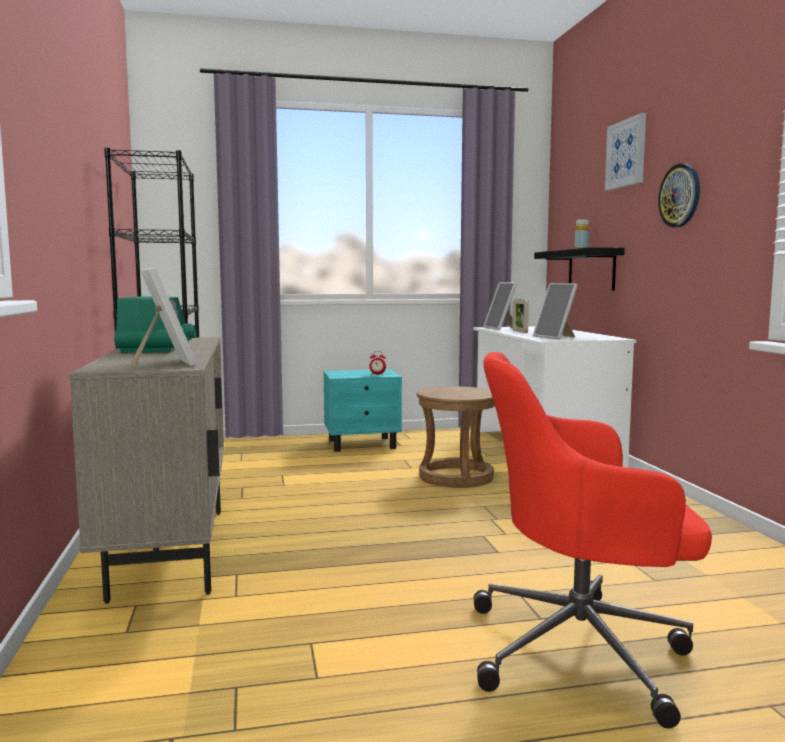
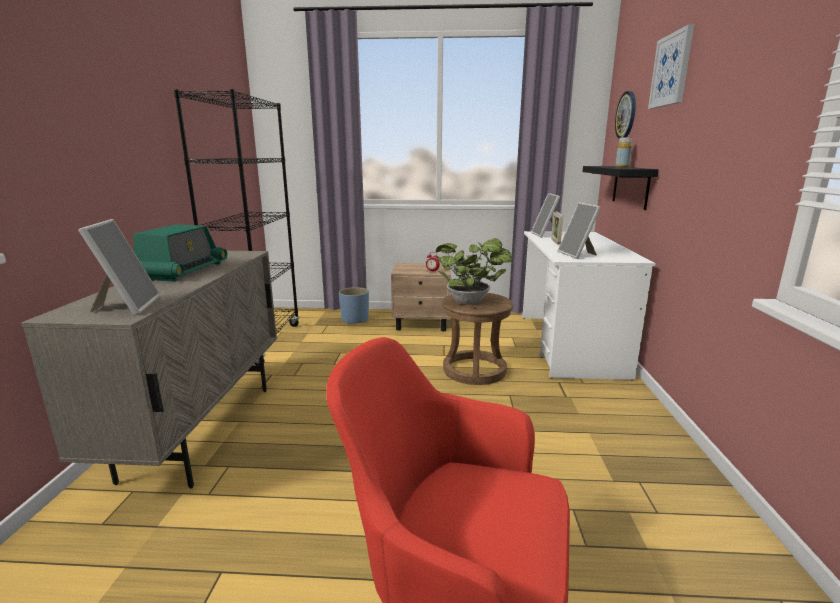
camera: 15 degrees right, 10 degrees up
turquoise nightstand [323,369,402,452] -> beige nightstand [391,263,451,331]
wall clock [658,163,700,227] -> wall clock moved to [615,91,636,139]
none -> blue planter [339,287,369,324]
none -> potted plant [436,238,512,305]

